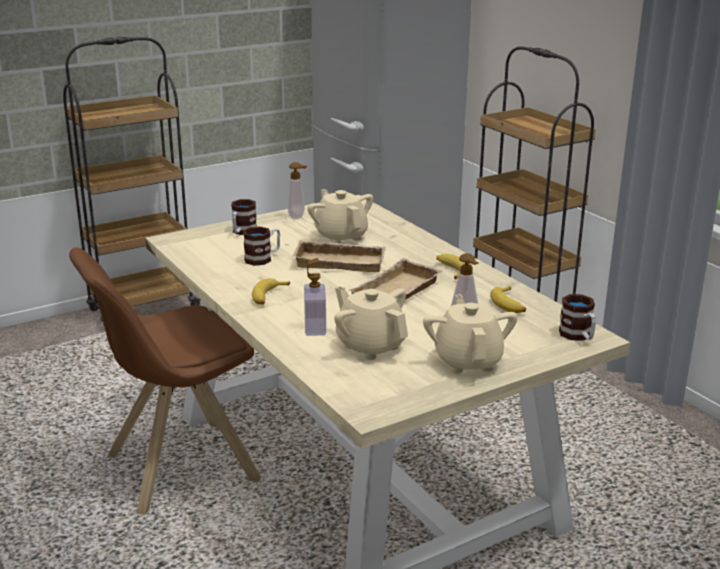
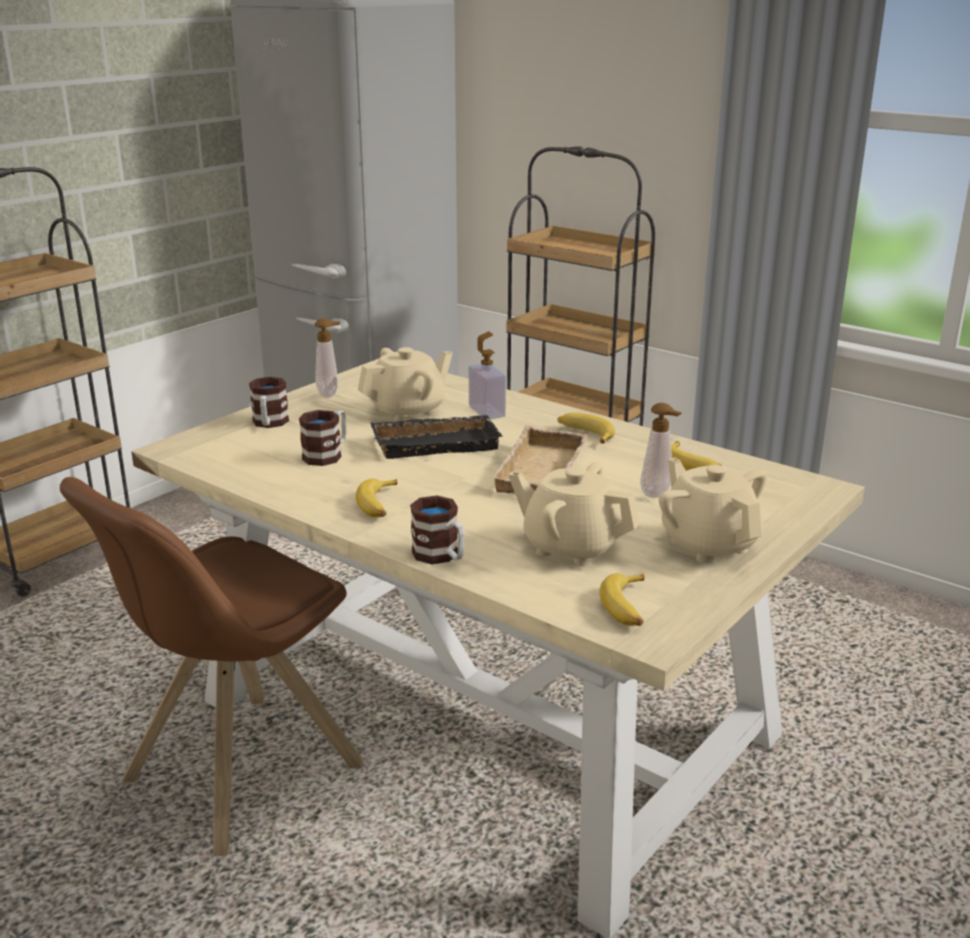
camera: 20 degrees left, 0 degrees up
beige tray [293,240,386,272] -> black tray [370,415,503,459]
soap dispenser [304,258,326,336] -> soap dispenser moved to [469,332,506,419]
beige teapot [307,189,373,244] -> beige teapot turned 105 degrees clockwise [358,347,453,422]
mug [559,294,596,341] -> mug moved to [410,495,465,564]
none -> banana [599,573,644,626]

